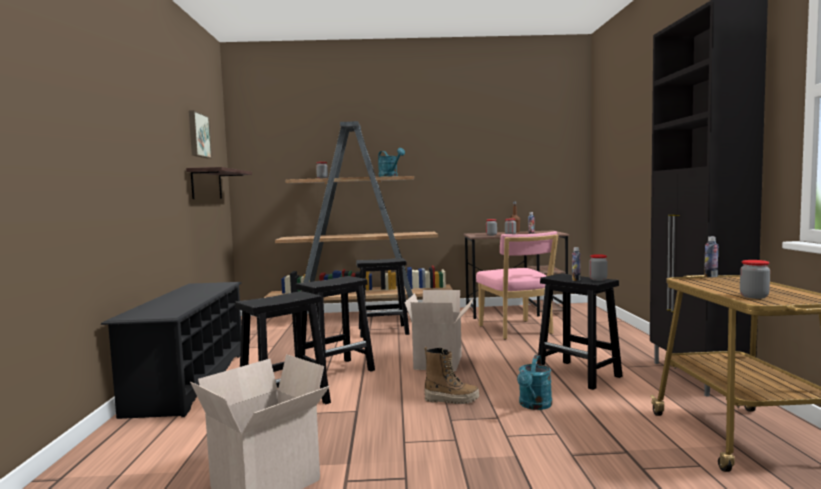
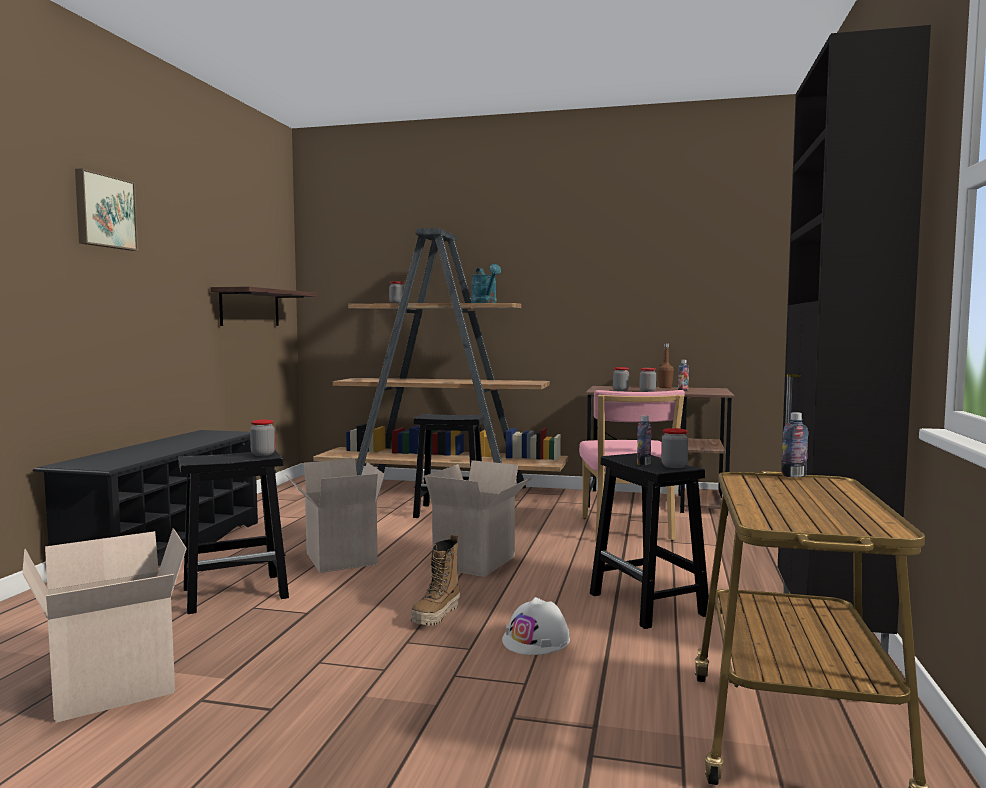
camera: 15 degrees right, 0 degrees up
picture [189,110,212,158] -> picture moved to [75,168,138,251]
black stool [296,276,375,371] -> cardboard box [286,459,385,573]
boot [424,347,479,404] -> boot turned 90 degrees clockwise [411,535,460,626]
turquoise watering can [517,355,552,410] -> white hard hat [502,597,570,655]
jar [740,260,770,299] -> jar moved to [250,420,275,456]

